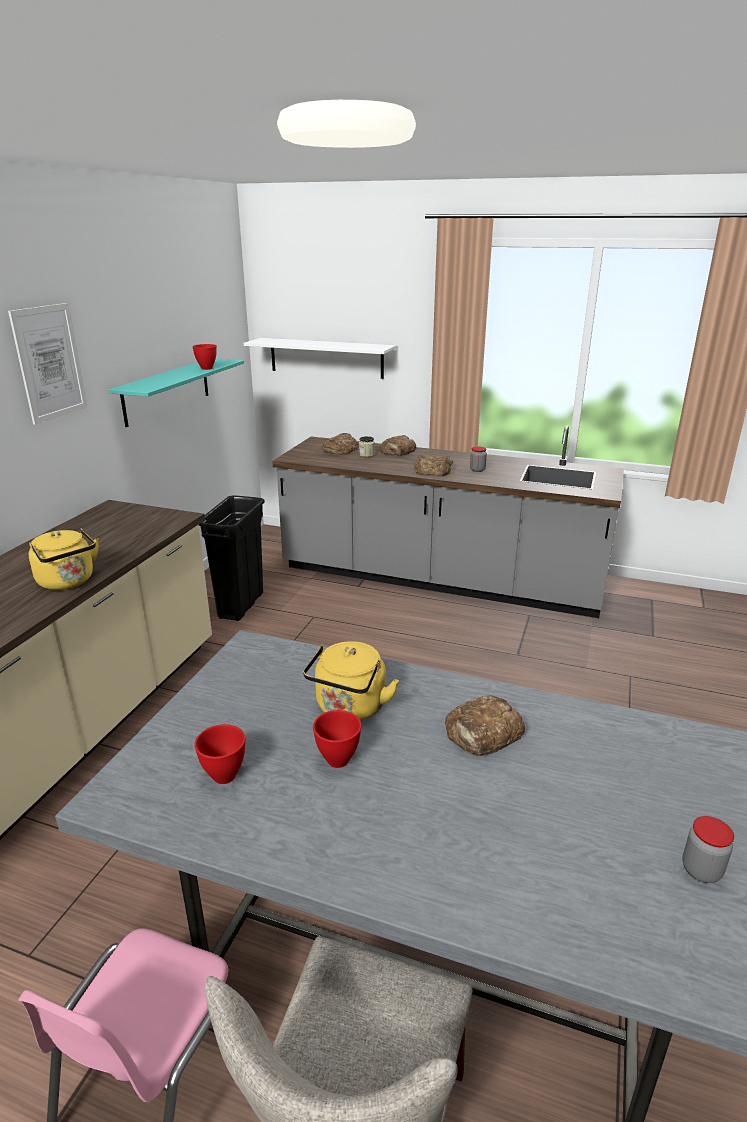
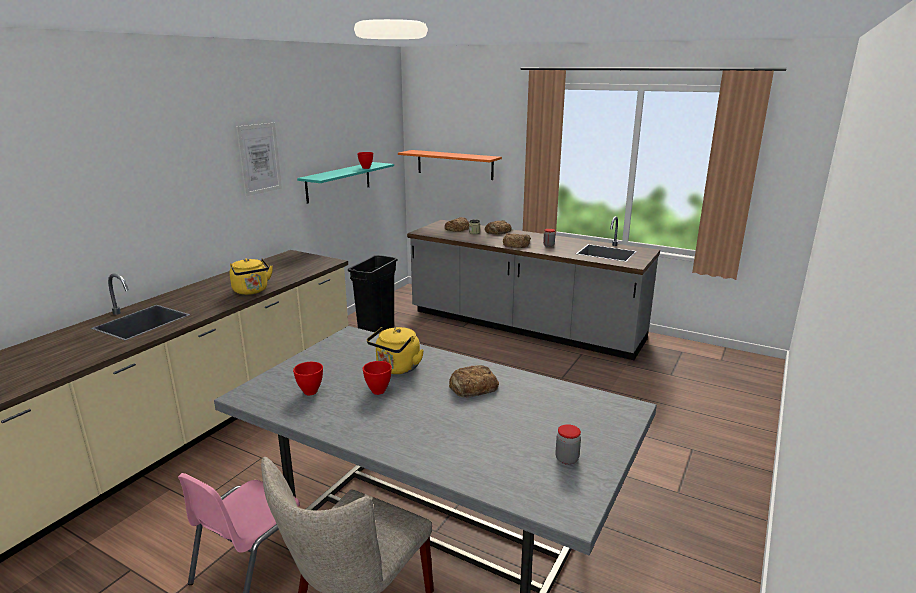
camera: 10 degrees right, 5 degrees down
white shelf [244,338,396,379] -> orange shelf [398,150,502,180]

